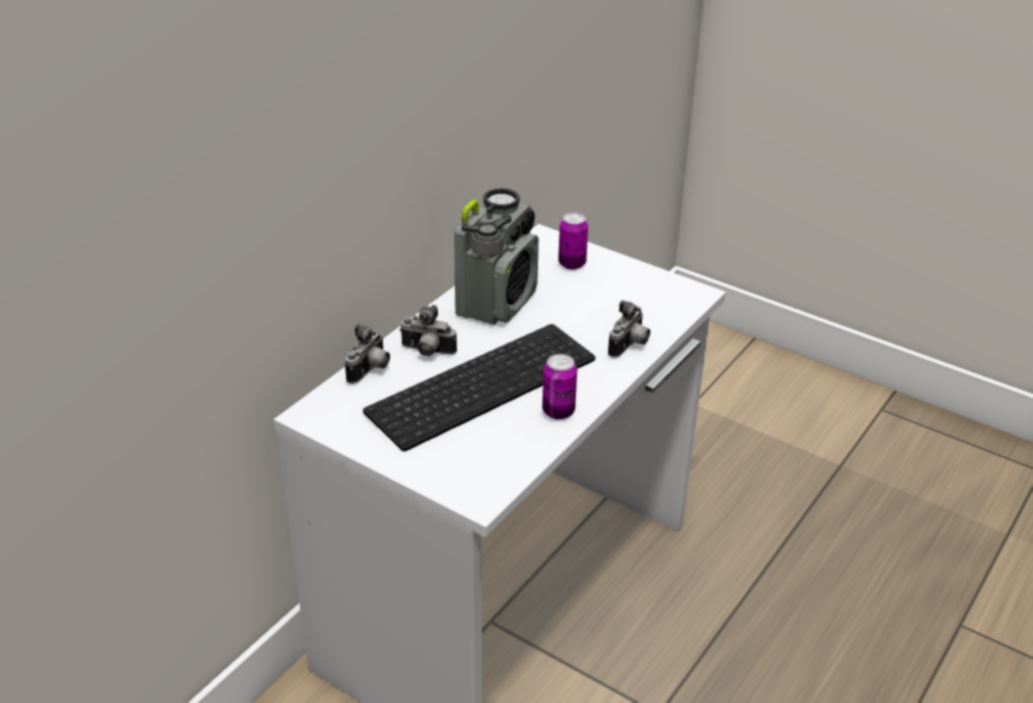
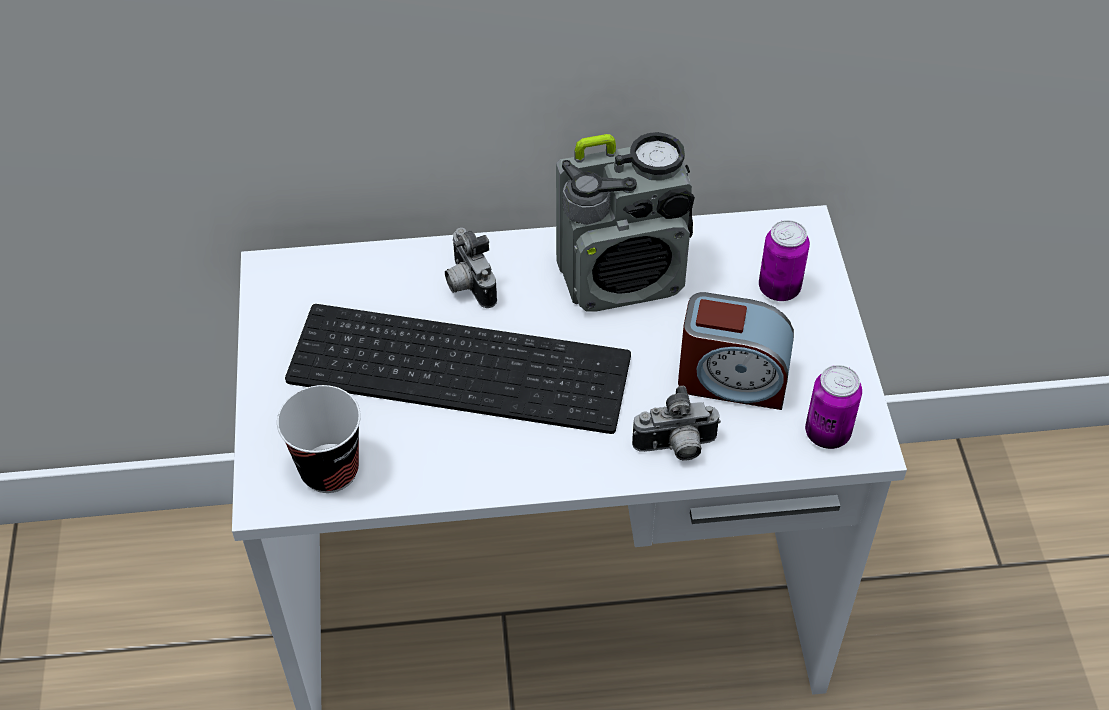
camera: 50 degrees right, 15 degrees up
camera [345,324,390,384] -> none
can [542,354,577,420] -> can moved to [805,365,862,449]
none -> cup [277,385,361,493]
none -> alarm clock [678,292,794,410]

